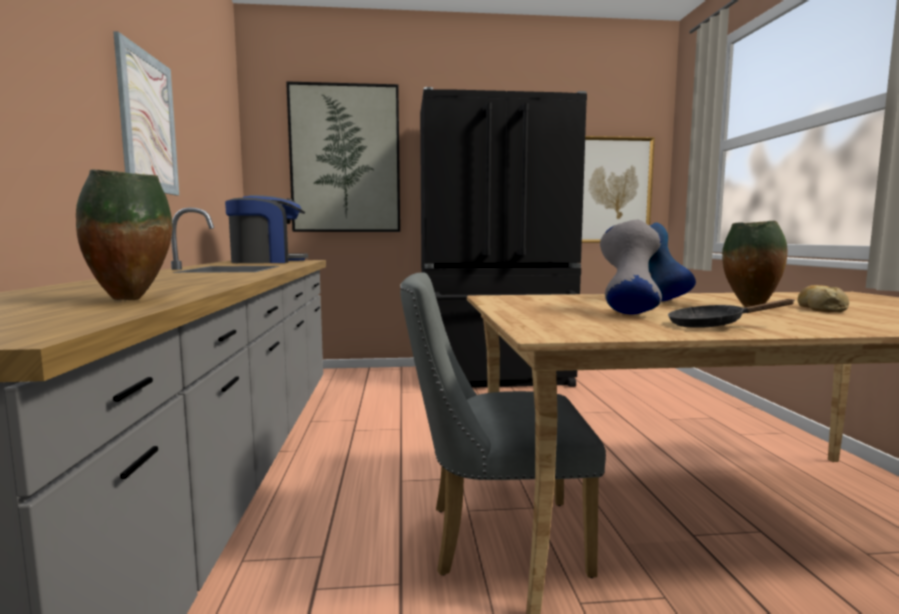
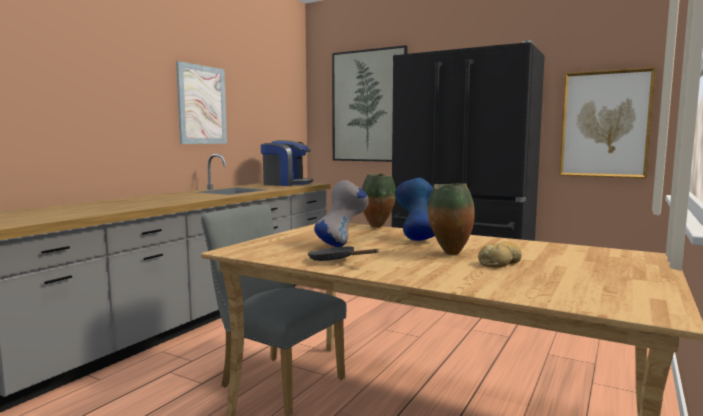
camera: 35 degrees right, 0 degrees up
vase [76,170,173,300] -> vase moved to [362,173,396,228]

